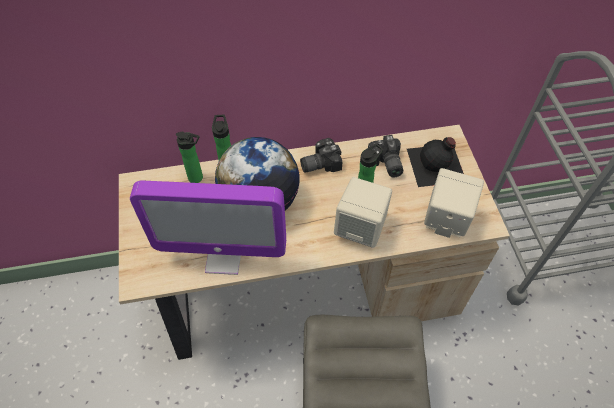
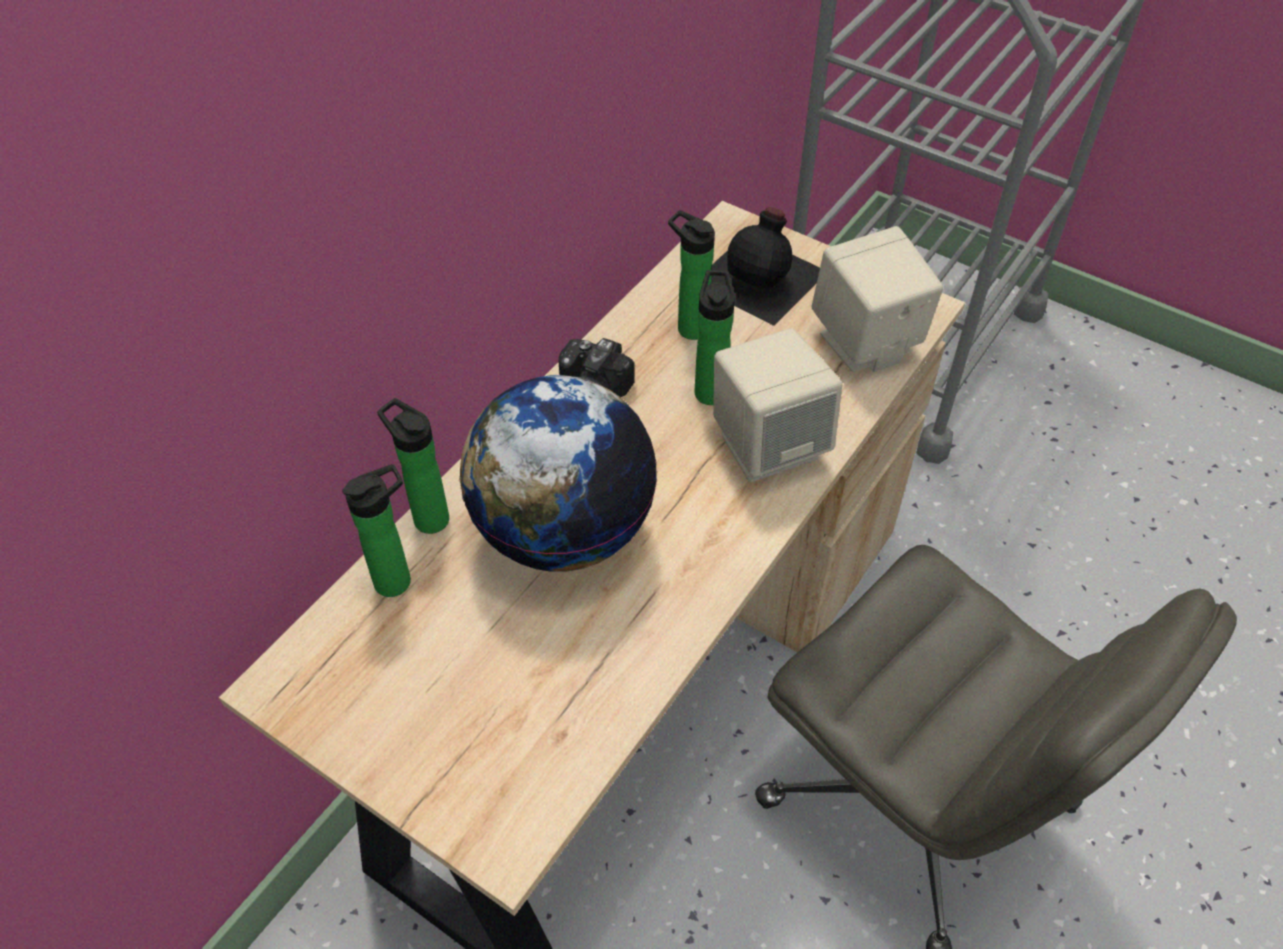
camera: 45 degrees left, 5 degrees down
monitor [130,181,286,275] -> none
camera [368,135,403,178] -> bottle [668,210,715,340]

